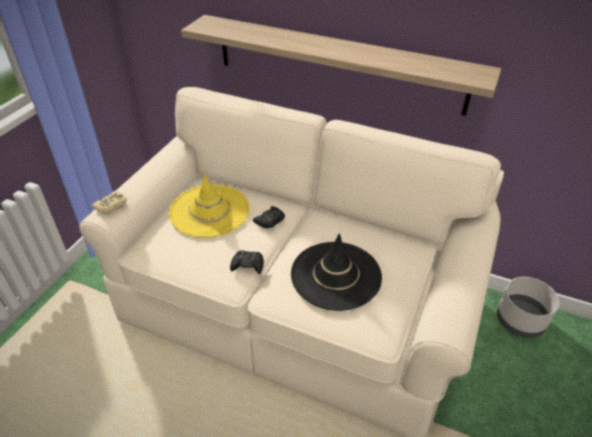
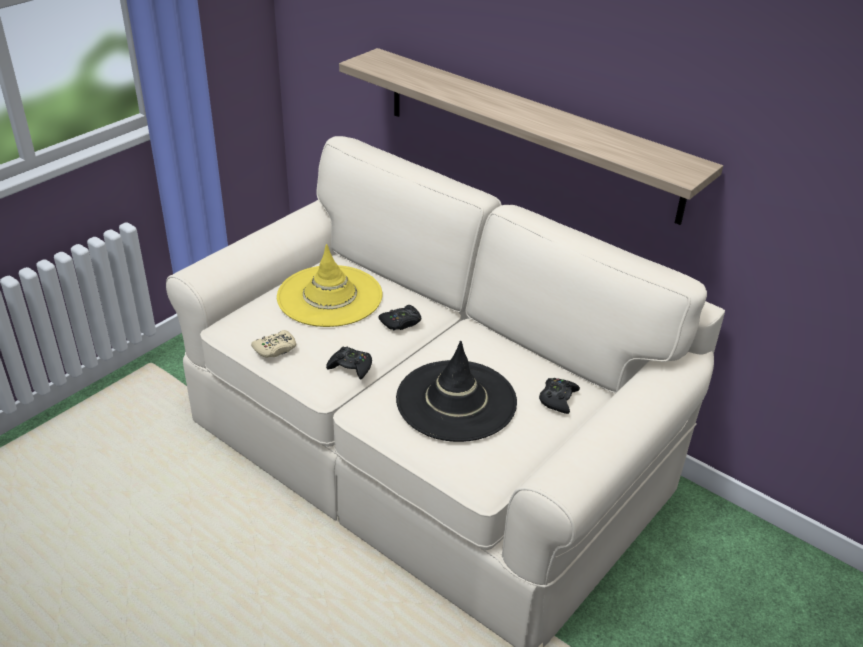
camera: 15 degrees right, 5 degrees down
beige game controller [92,191,127,214] -> beige game controller moved to [251,330,296,358]
grey planter [497,277,559,338] -> none
none -> black game controller [539,378,580,414]

